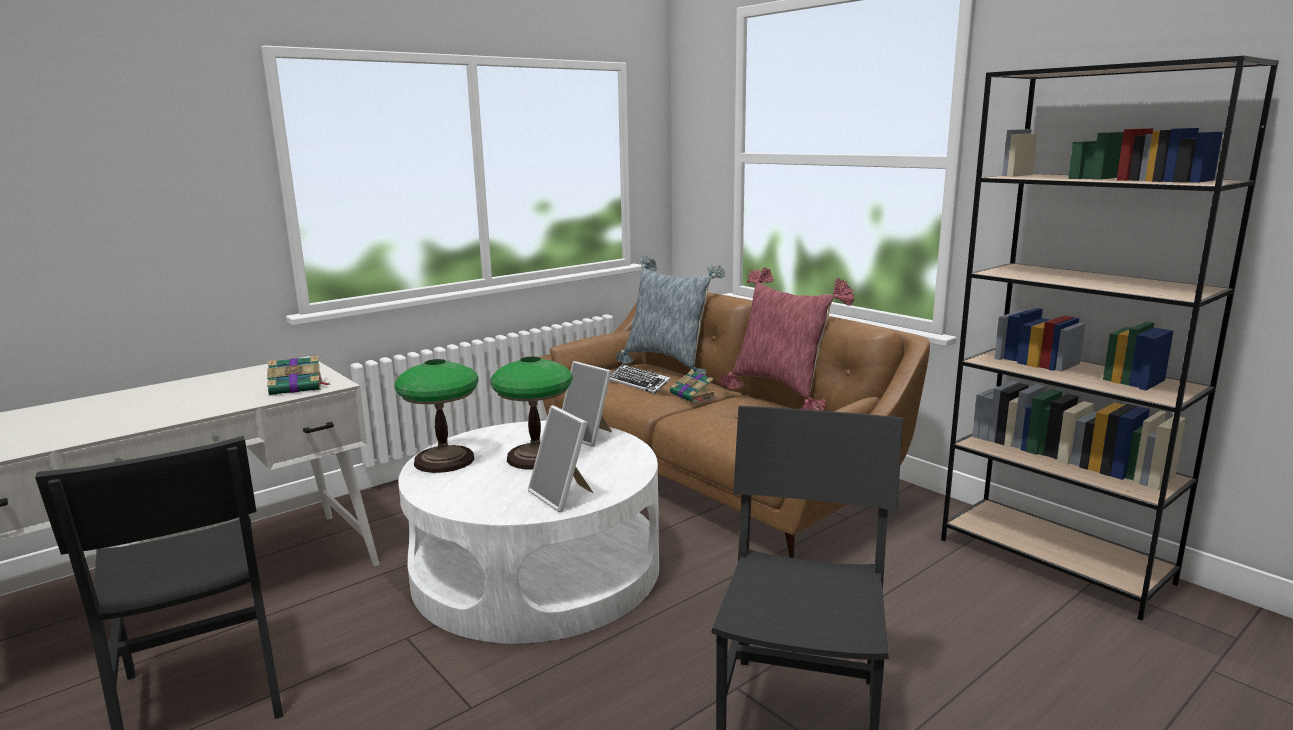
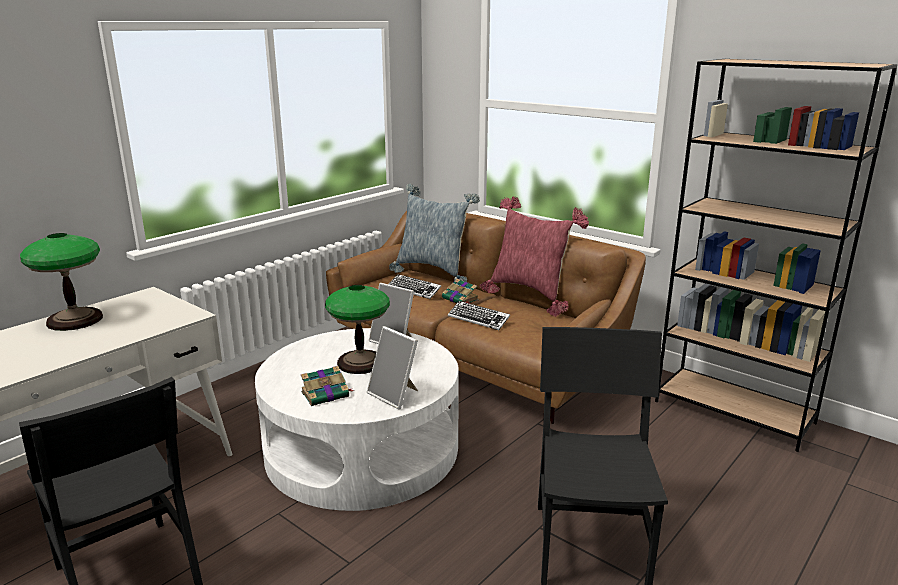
camera: 10 degrees left, 5 degrees up
book [267,356,330,395] -> book moved to [301,366,355,406]
table lamp [395,359,479,473] -> table lamp moved to [20,233,103,331]
none -> keyboard [448,301,510,330]

